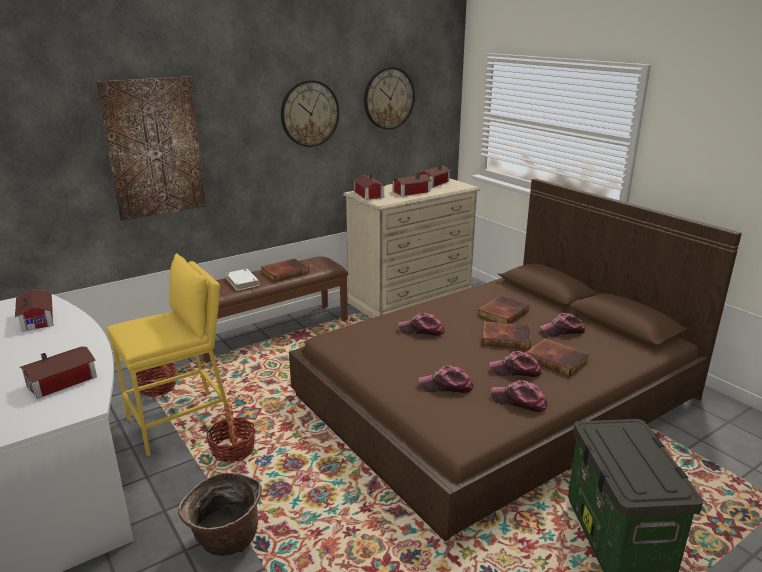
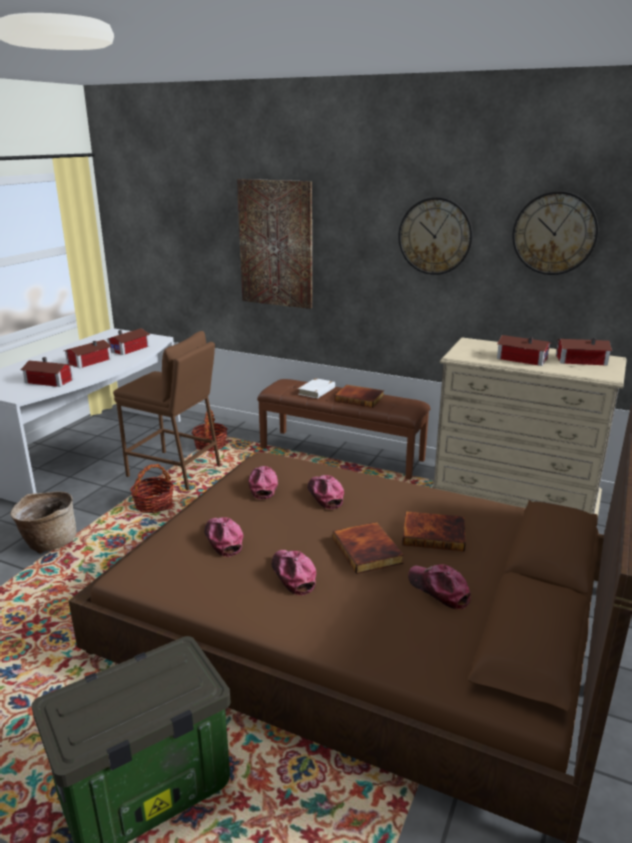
camera: 60 degrees right, 0 degrees up
yellow stool [107,253,228,456] -> brown stool [113,331,221,490]
toy house [353,175,385,200] -> toy house moved to [64,340,112,368]
cap [491,380,548,412] -> cap moved to [248,466,278,500]
book [525,338,589,377] -> none

